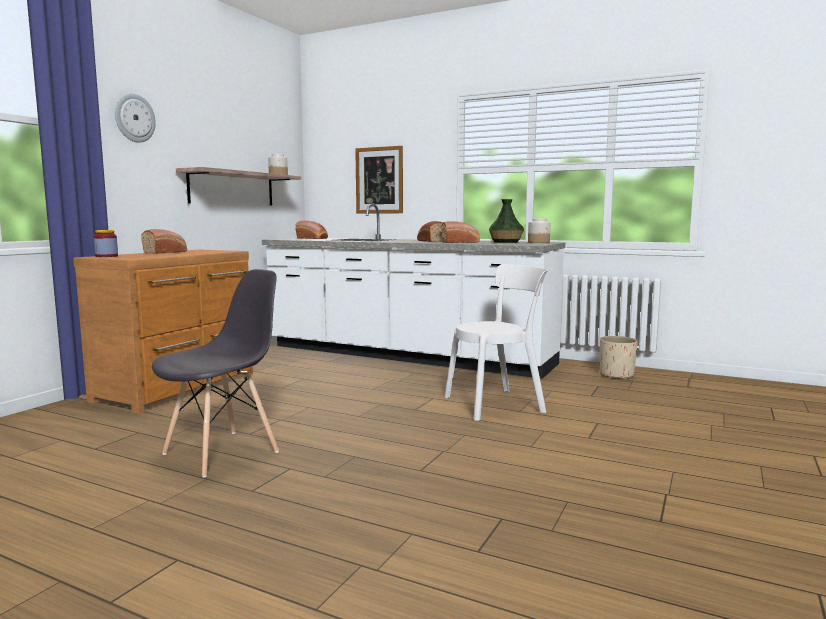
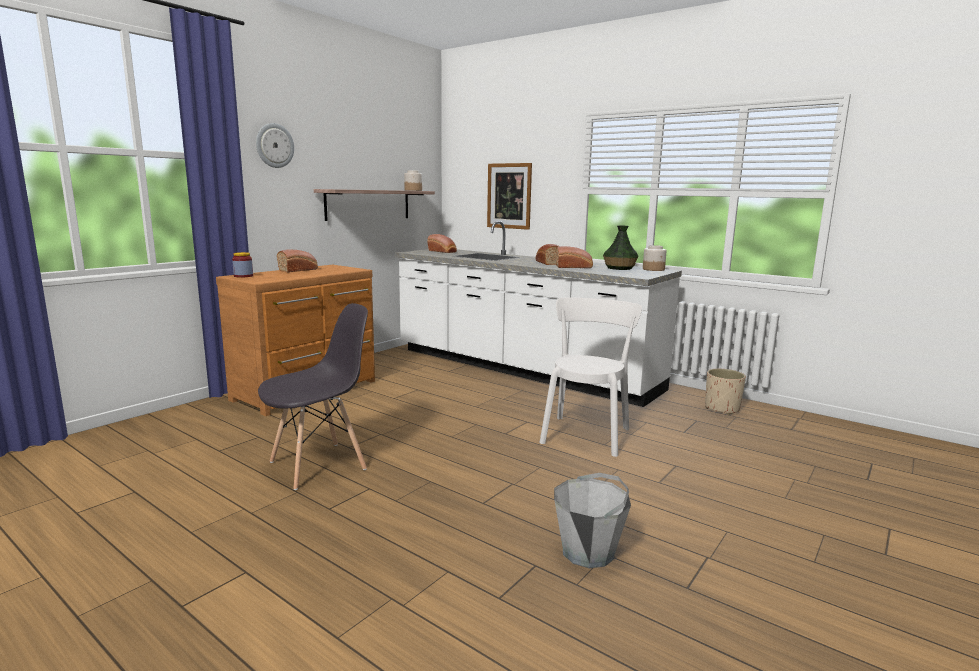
camera: 10 degrees right, 5 degrees up
white chair [444,264,548,421] -> white chair turned 60 degrees counterclockwise [539,298,642,457]
none -> grey bucket [554,473,631,568]

